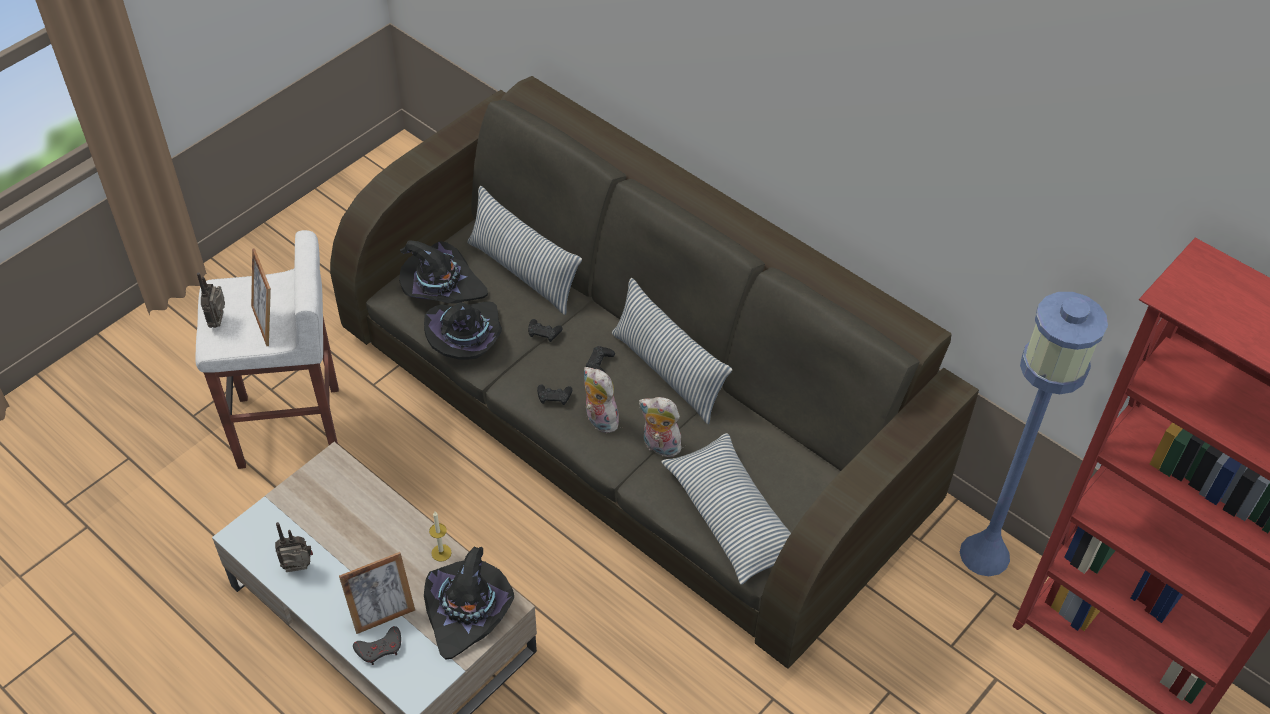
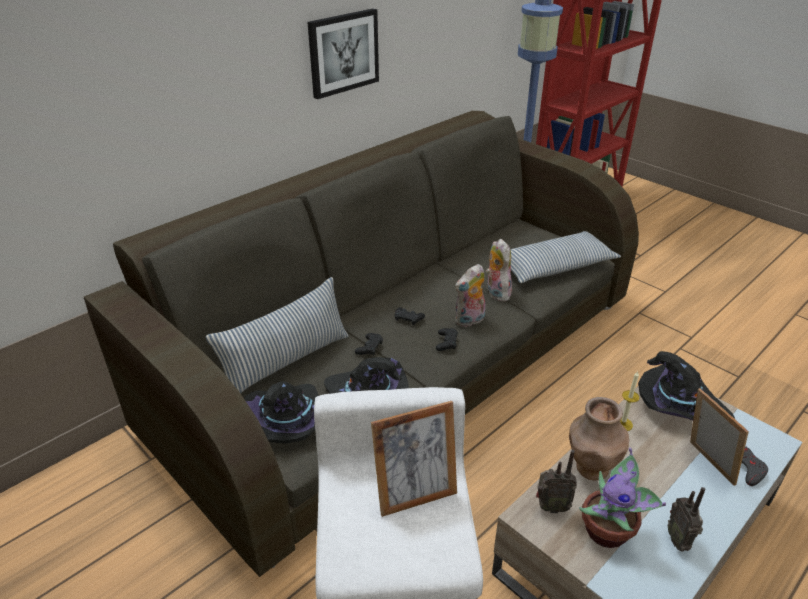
camera: 85 degrees left, 15 degrees down
radio [197,273,225,328] -> radio moved to [536,450,577,513]
pillow [612,278,732,424] -> none
plush toy [639,397,682,457] -> plush toy turned 135 degrees clockwise [486,239,512,301]
none -> picture [307,9,379,99]
none -> brown vase [569,397,629,480]
none -> potted plant [579,448,666,548]

